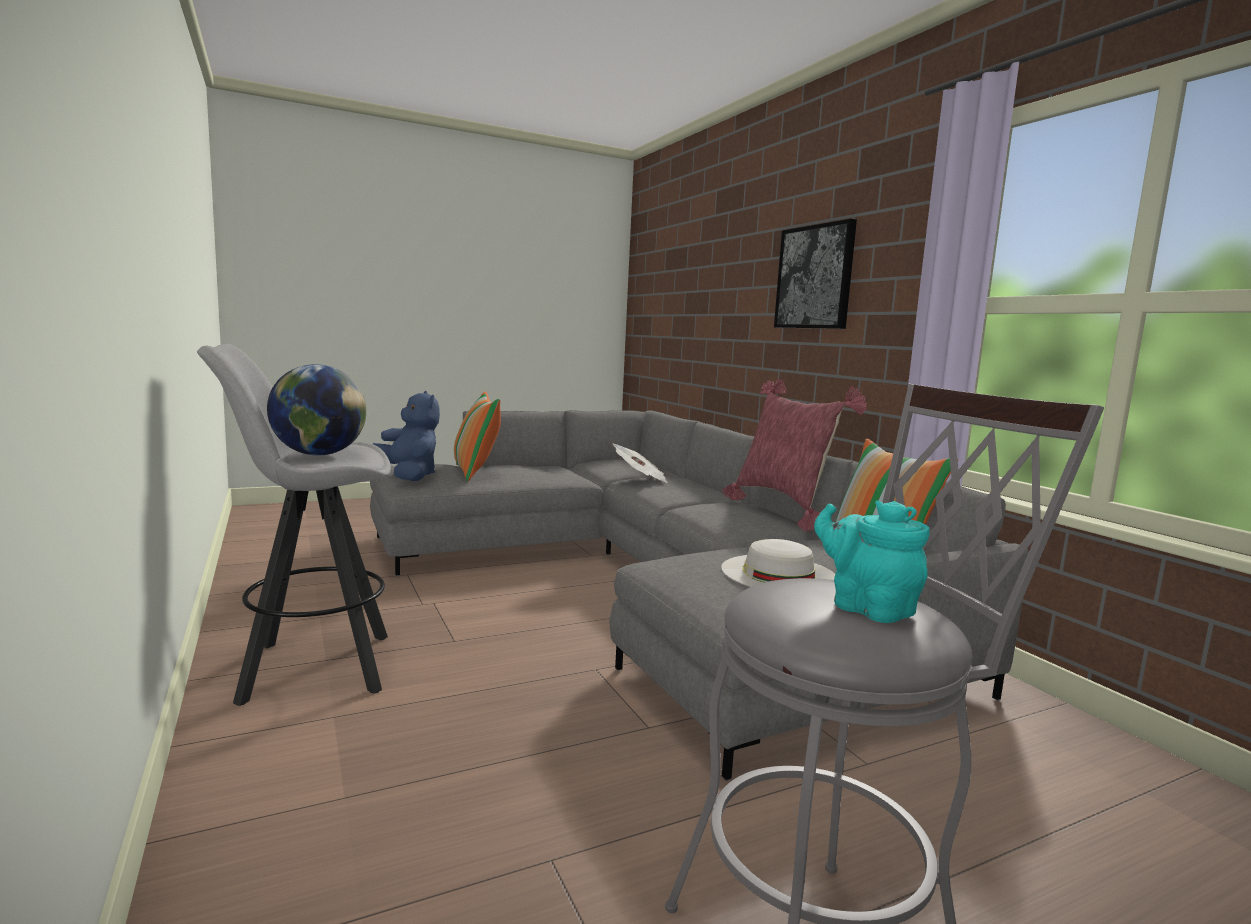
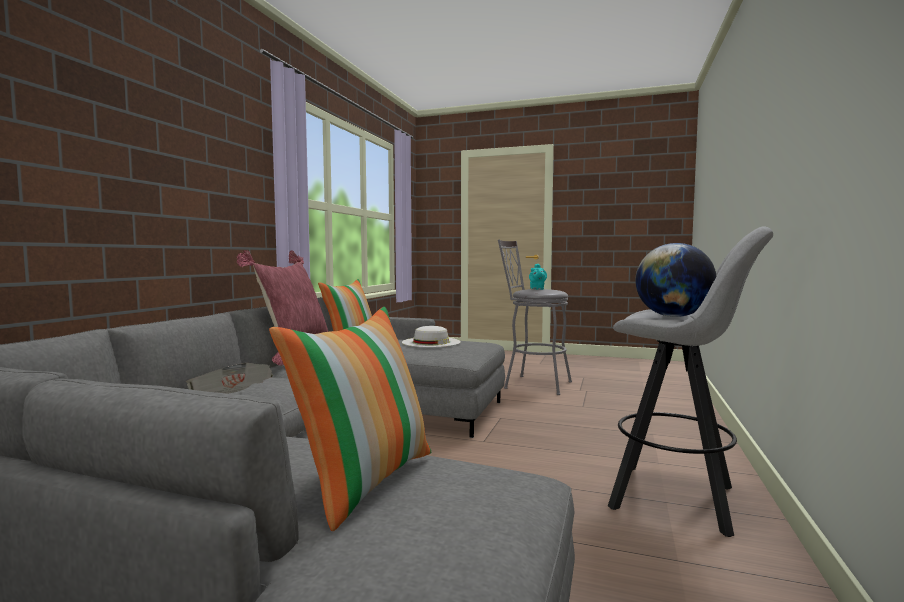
camera: 135 degrees left, 5 degrees down
blue plush toy [373,391,440,481] -> none
picture [774,219,857,329] -> none

